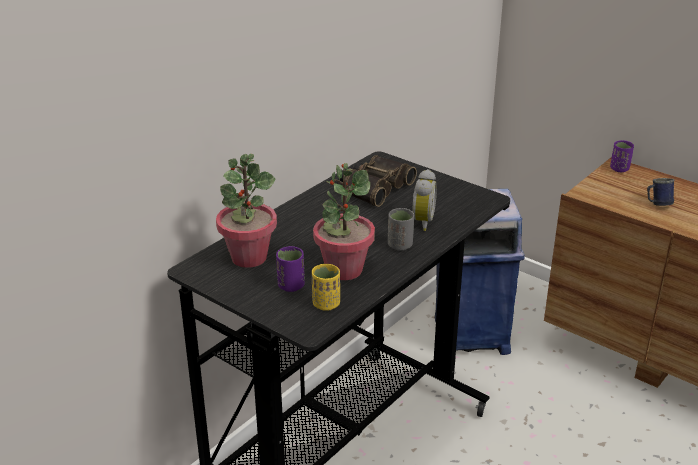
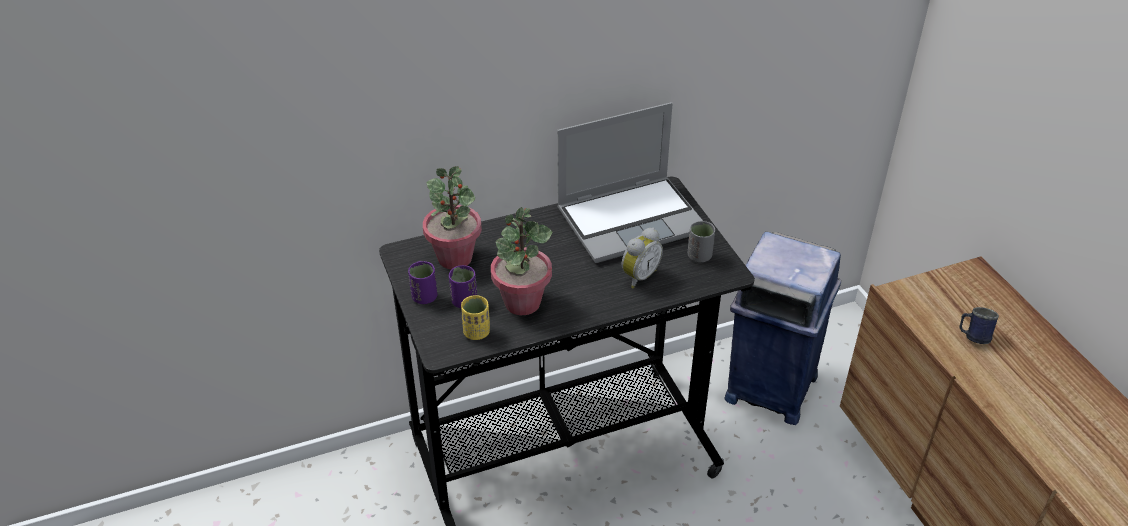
camera: 30 degrees right, 10 degrees up
binoculars [340,155,417,207] -> laptop [557,102,703,263]
grey cup [388,208,414,251] -> grey cup moved to [688,221,716,262]
purple cup [610,140,634,172] -> purple cup moved to [408,261,438,304]

